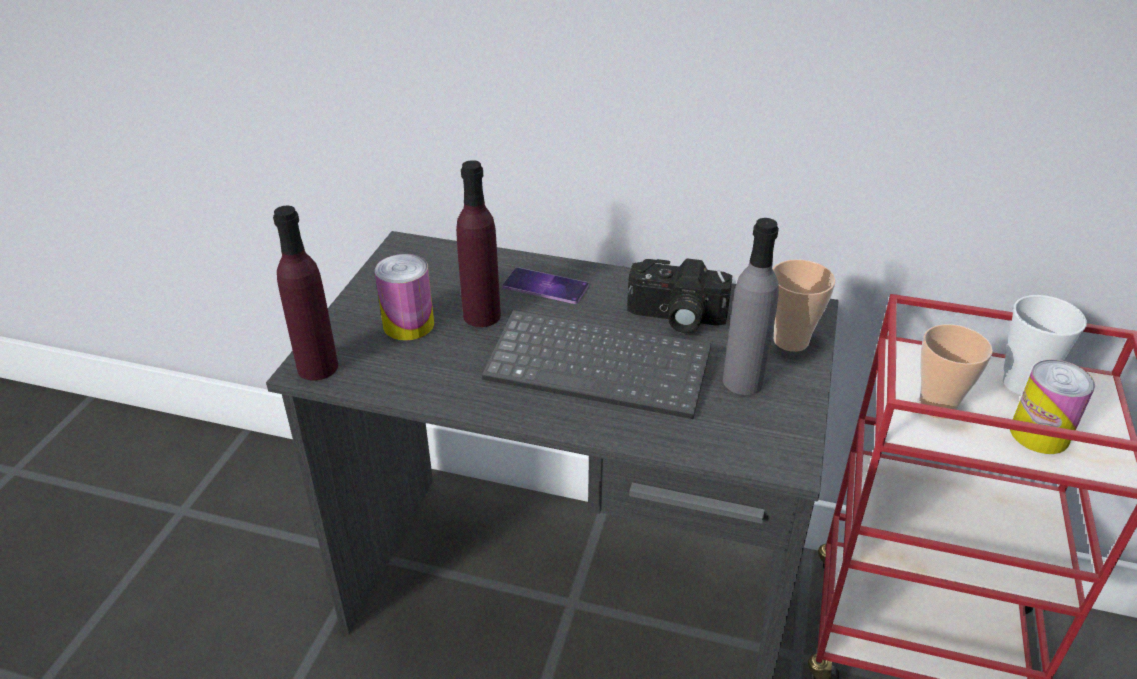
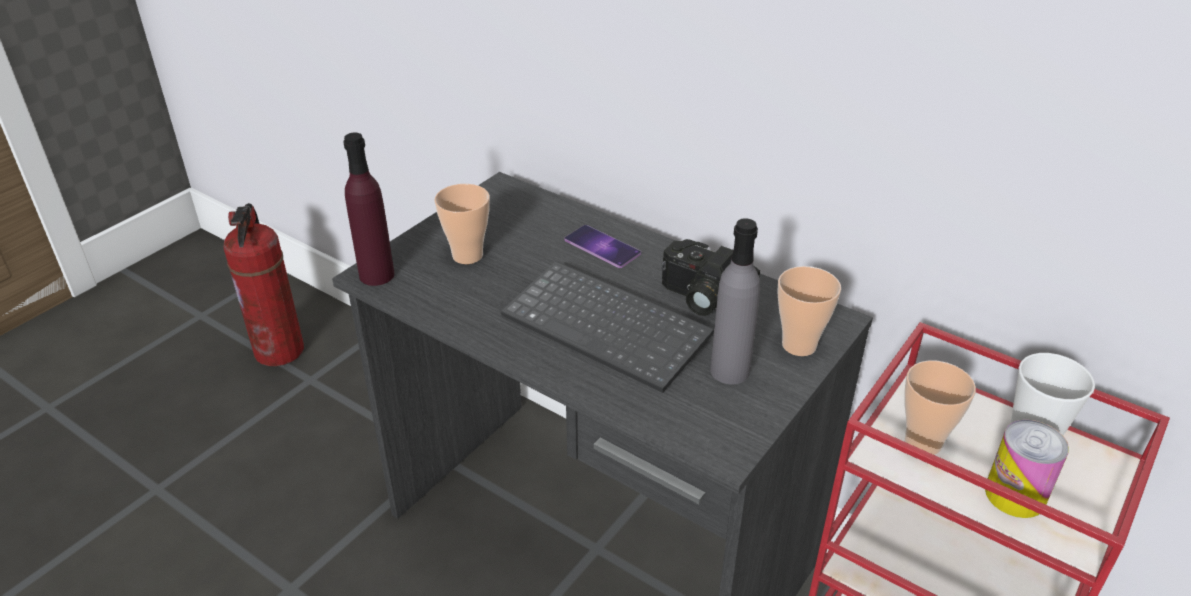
camera: 20 degrees right, 0 degrees up
can [375,254,434,341] -> cup [434,184,490,264]
purple bottle [456,160,501,327] -> none
none -> fire extinguisher [224,203,304,366]

